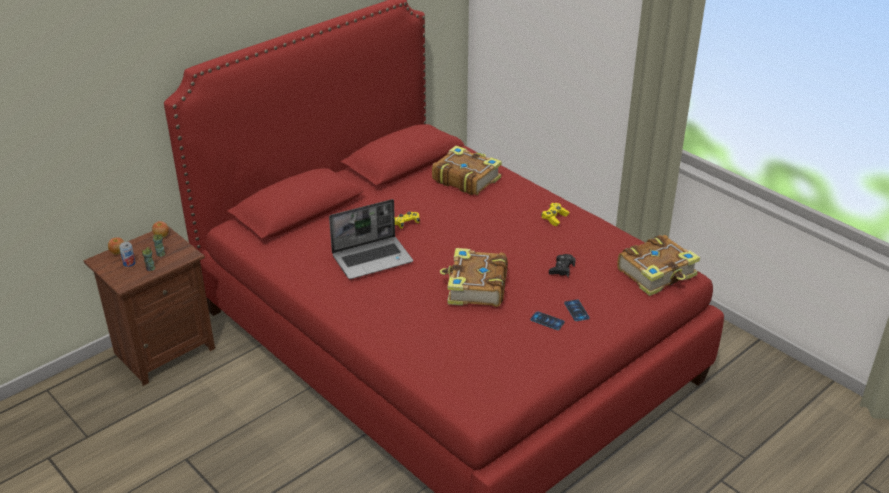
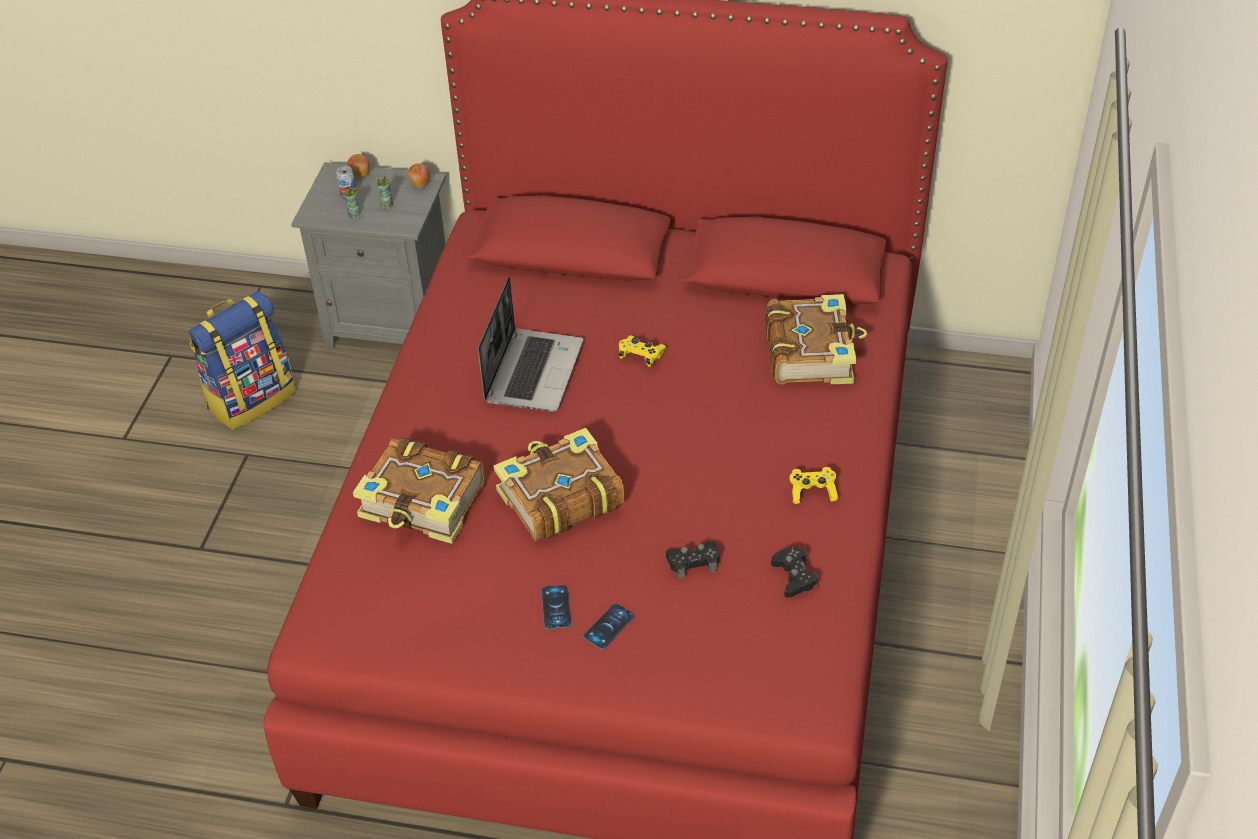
camera: 55 degrees right, 10 degrees up
brown nightstand [84,226,215,386] -> grey nightstand [291,162,446,349]
laptop [329,199,413,279] -> laptop turned 105 degrees counterclockwise [478,277,583,412]
book [617,235,700,296] -> book moved to [353,437,485,544]
none -> backpack [189,291,296,430]
none -> black game controller [771,546,818,598]

